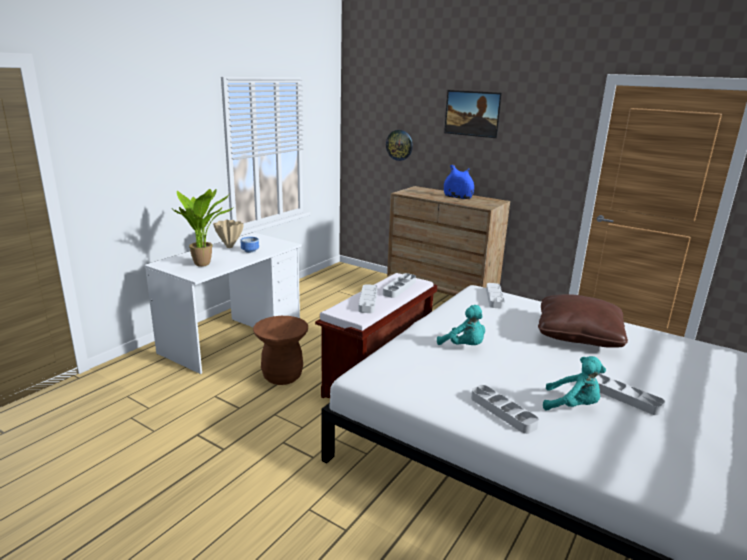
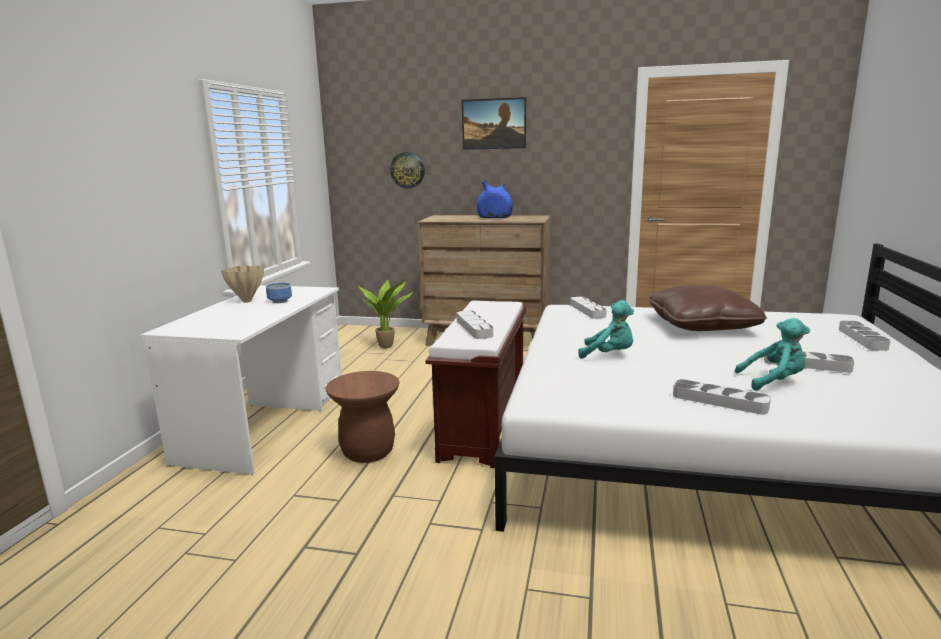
camera: 20 degrees left, 5 degrees down
potted plant [174,189,234,267] -> potted plant moved to [358,279,413,348]
grey tray [383,273,416,298] -> grey tray moved to [839,321,891,351]

